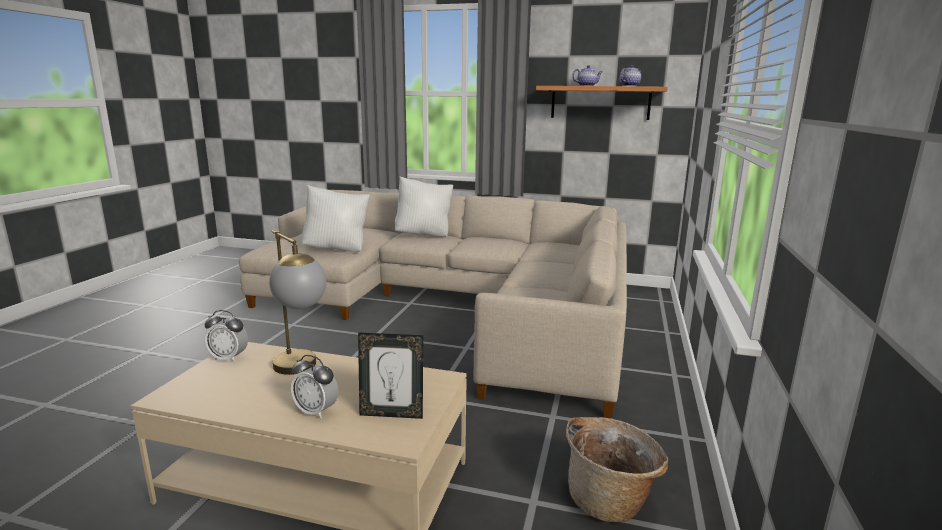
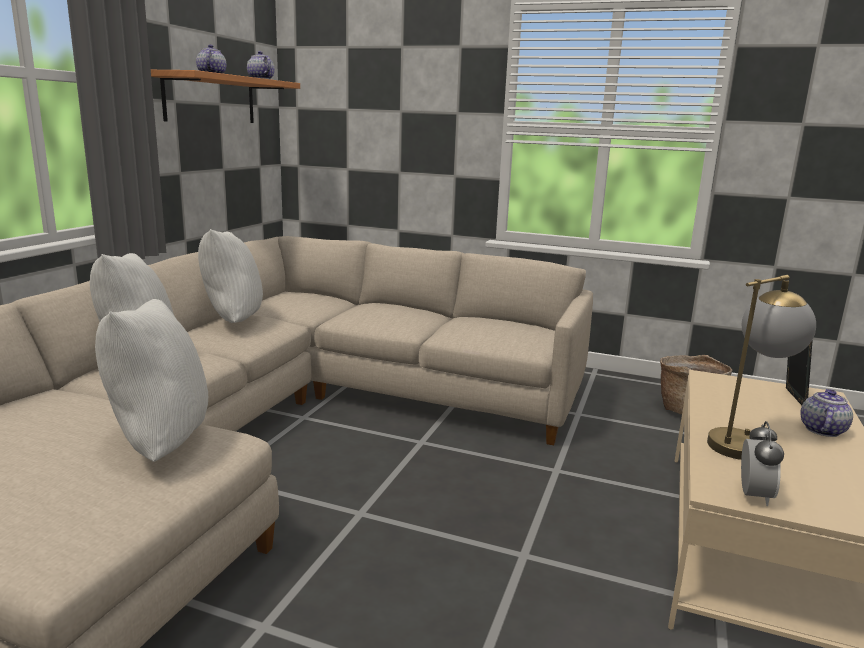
camera: 85 degrees left, 0 degrees up
alarm clock [291,355,339,419] -> teapot [800,389,853,437]
none -> white pillow [198,229,263,323]

